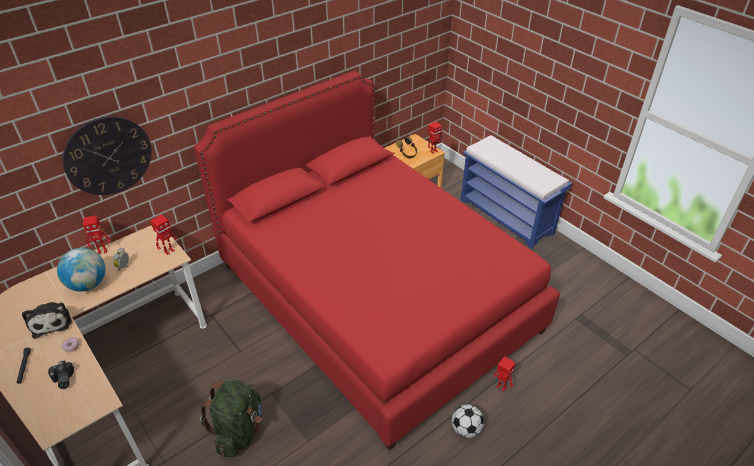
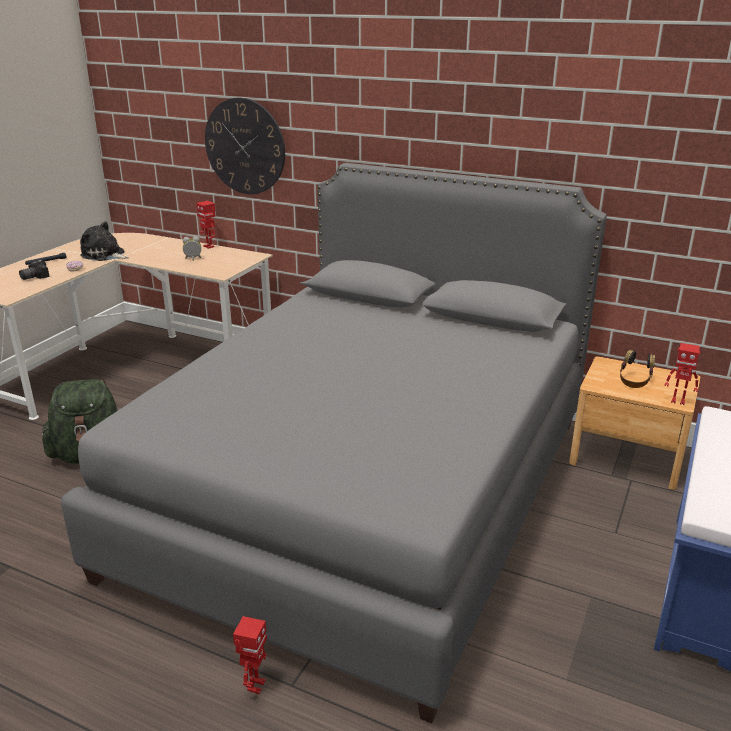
camera: 65 degrees right, 15 degrees down
plush toy [22,302,72,339] -> plush toy turned 75 degrees clockwise [80,221,129,261]
globe [57,248,105,292] -> none
toy robot [150,215,177,255] -> none
red bed [194,71,560,451] -> grey bed [61,163,607,724]
football [452,404,484,438] -> none

